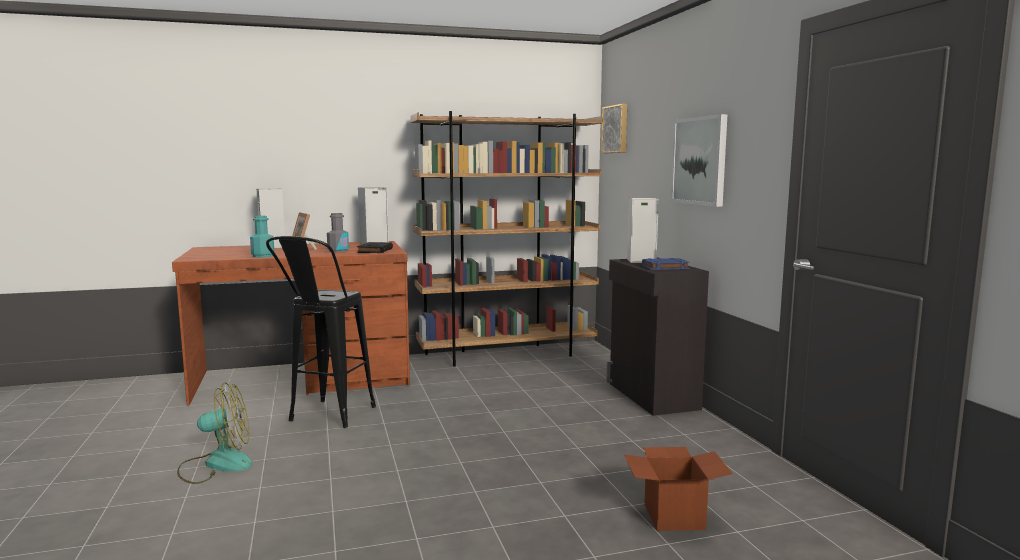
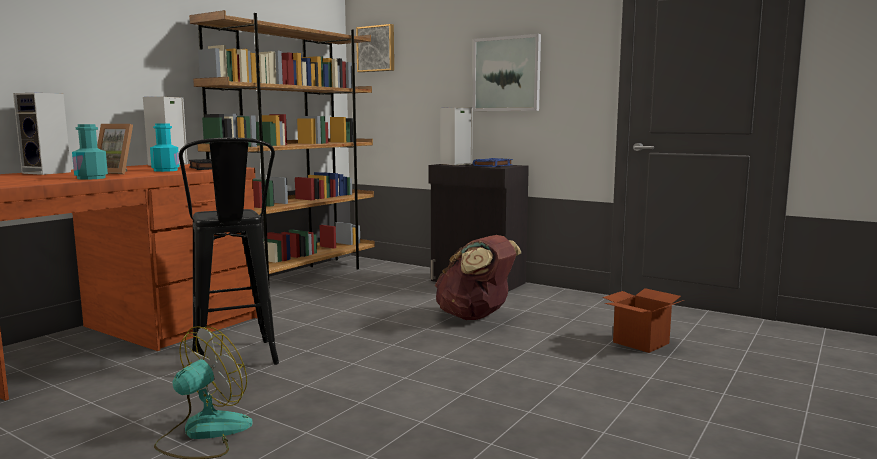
camera: 40 degrees left, 0 degrees up
grey bottle [327,213,349,252] -> turquoise bottle [150,123,179,172]
none -> brown backpack [435,235,521,320]

